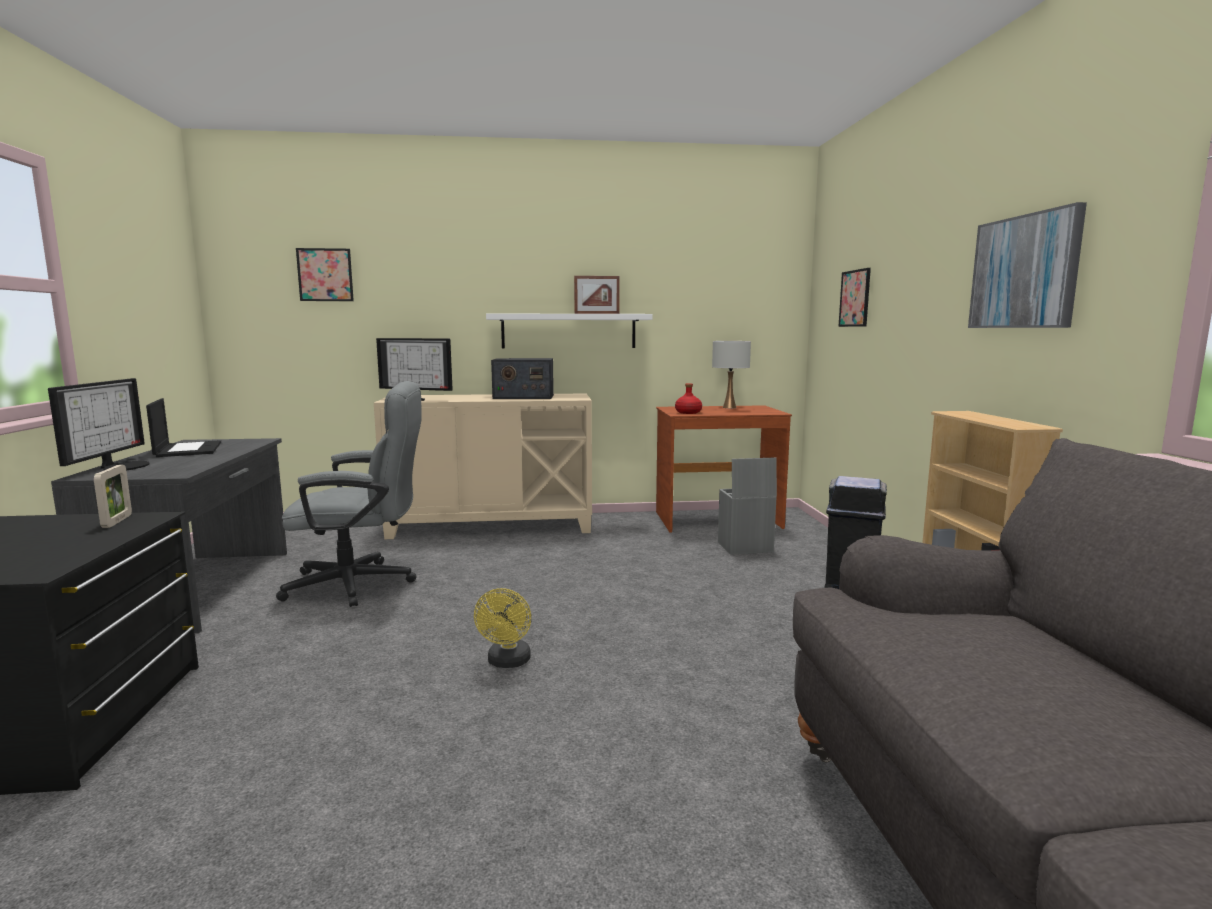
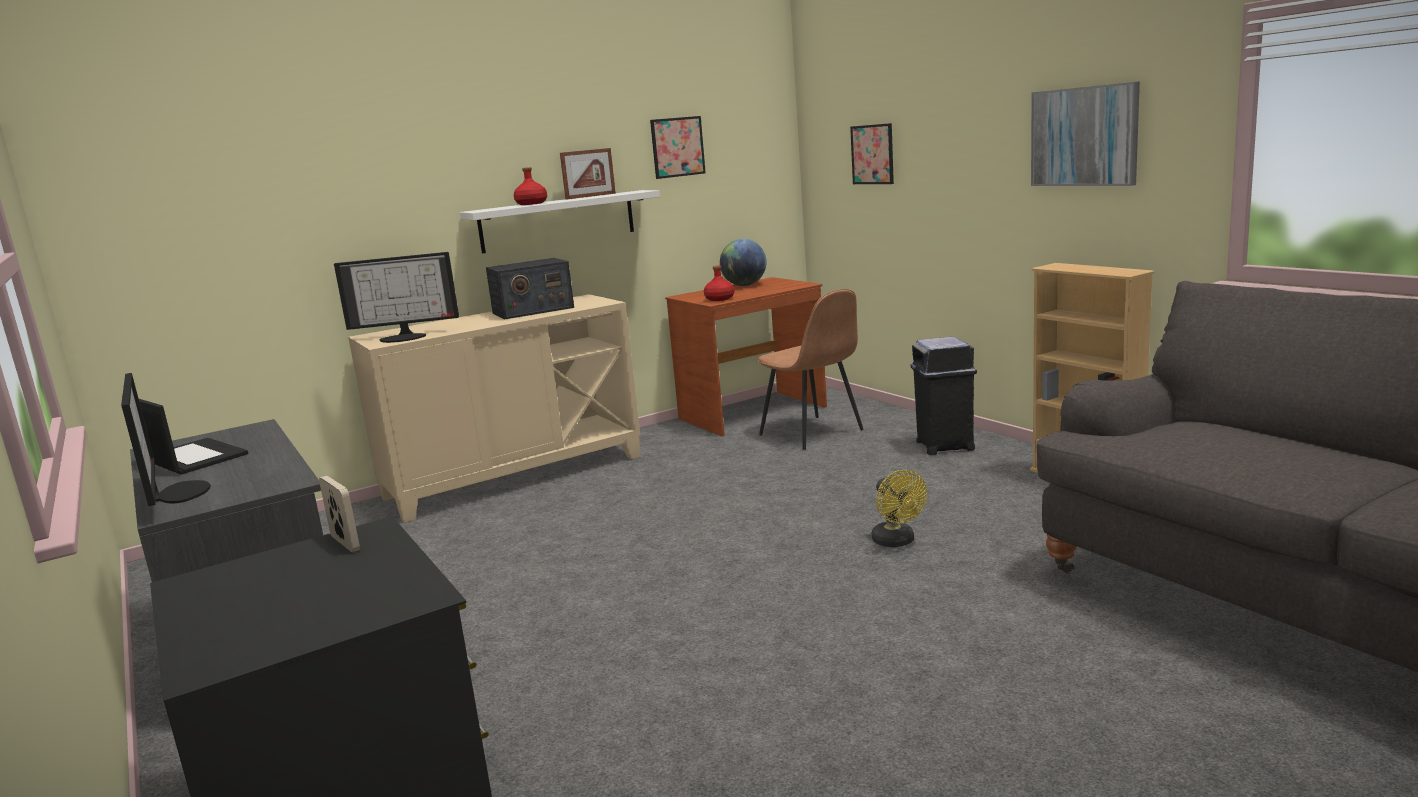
camera: 25 degrees left, 5 degrees up
grey office chair [276,381,422,607] -> none
picture [296,248,354,301] -> picture moved to [650,116,706,179]
yellow fan [474,588,531,668] -> yellow fan moved to [872,470,927,547]
white table lamp [712,341,751,408] -> globe [720,239,766,286]
grey storage box [718,457,777,555] -> brown chair [758,289,864,450]
none -> red bottle [514,167,547,205]

